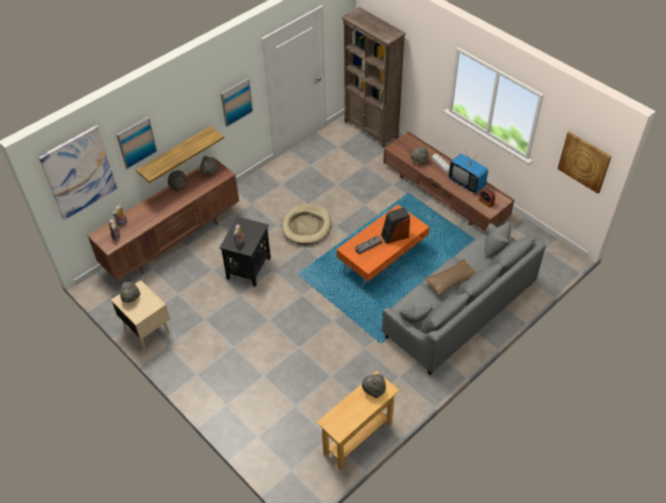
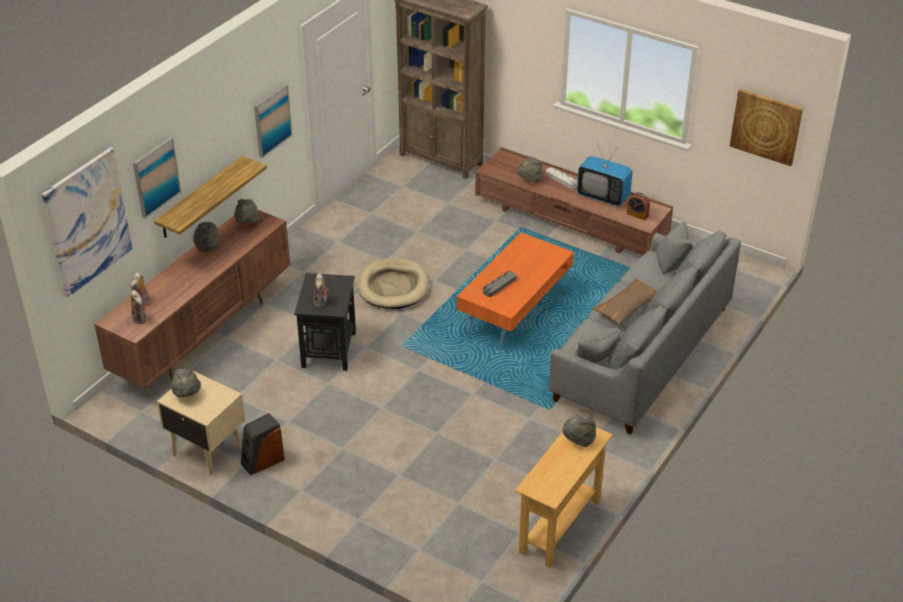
camera: 15 degrees left, 10 degrees down
speaker [381,207,410,244] -> speaker moved to [241,413,285,475]

